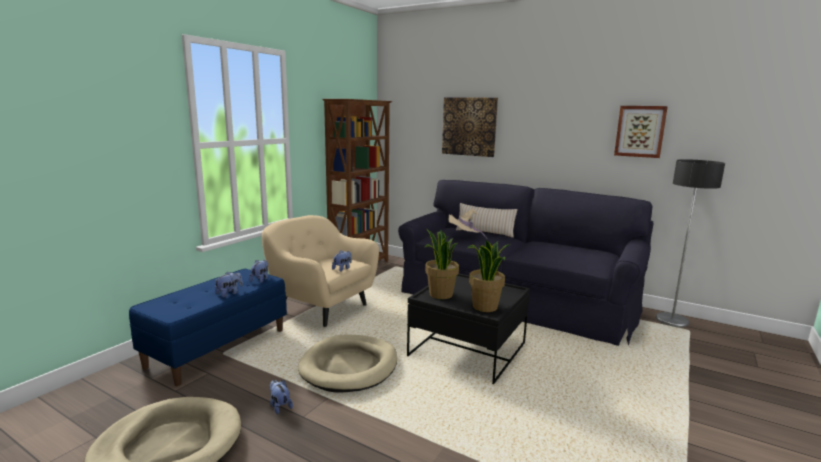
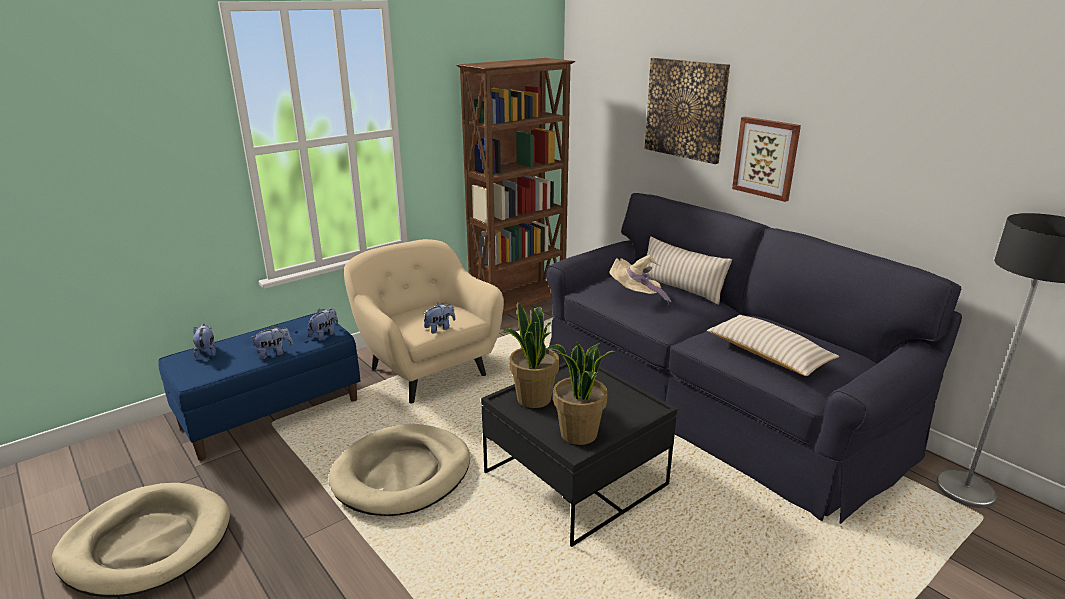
camera: 20 degrees right, 10 degrees up
plush toy [270,380,293,414] -> plush toy moved to [193,324,216,358]
picture [614,106,668,158] -> picture moved to [732,117,801,202]
none -> beige pillow [707,315,839,376]

